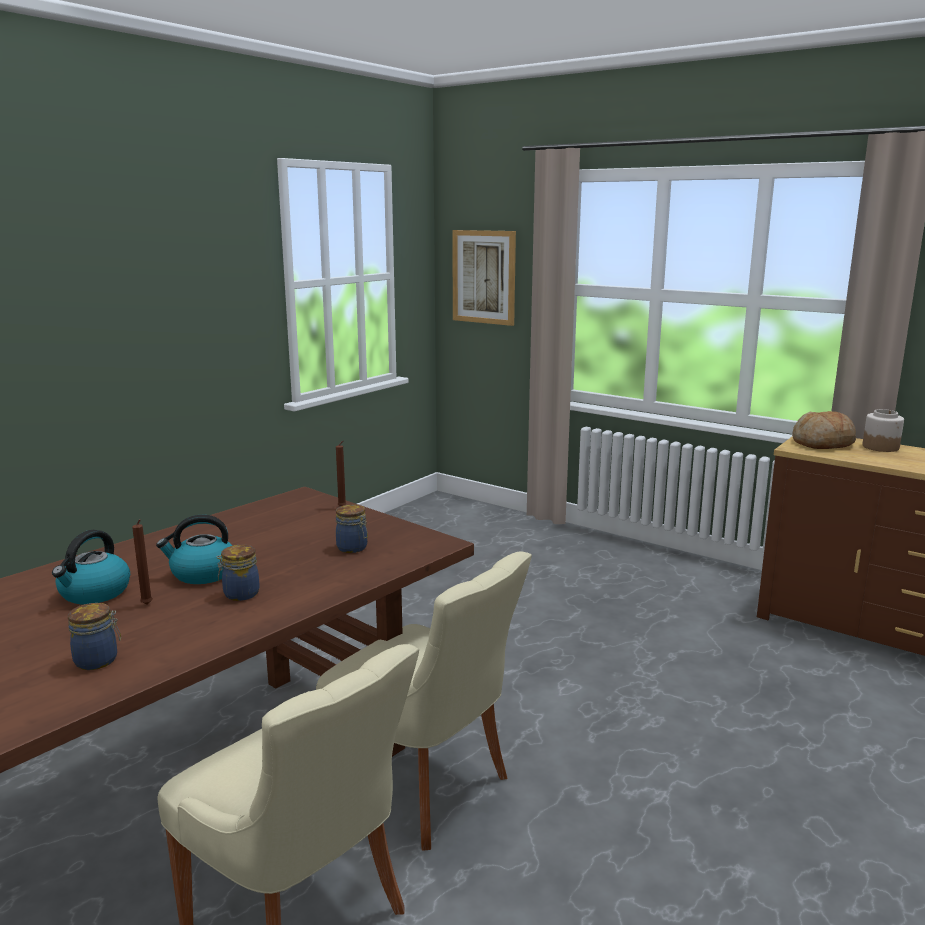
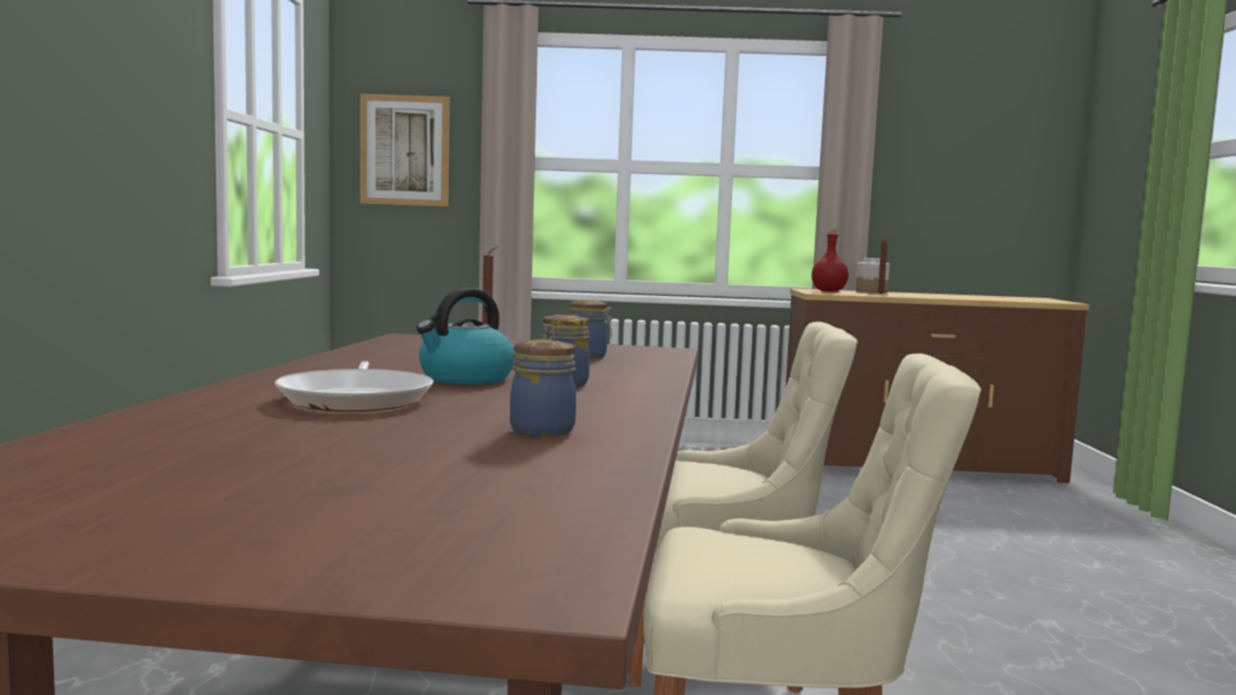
camera: 35 degrees left, 10 degrees down
kettle [52,530,130,604] -> frying pan [275,361,434,412]
brown candle [132,519,153,605] -> brown candle moved to [877,236,890,294]
bread [792,411,856,449] -> red bottle [811,229,849,292]

